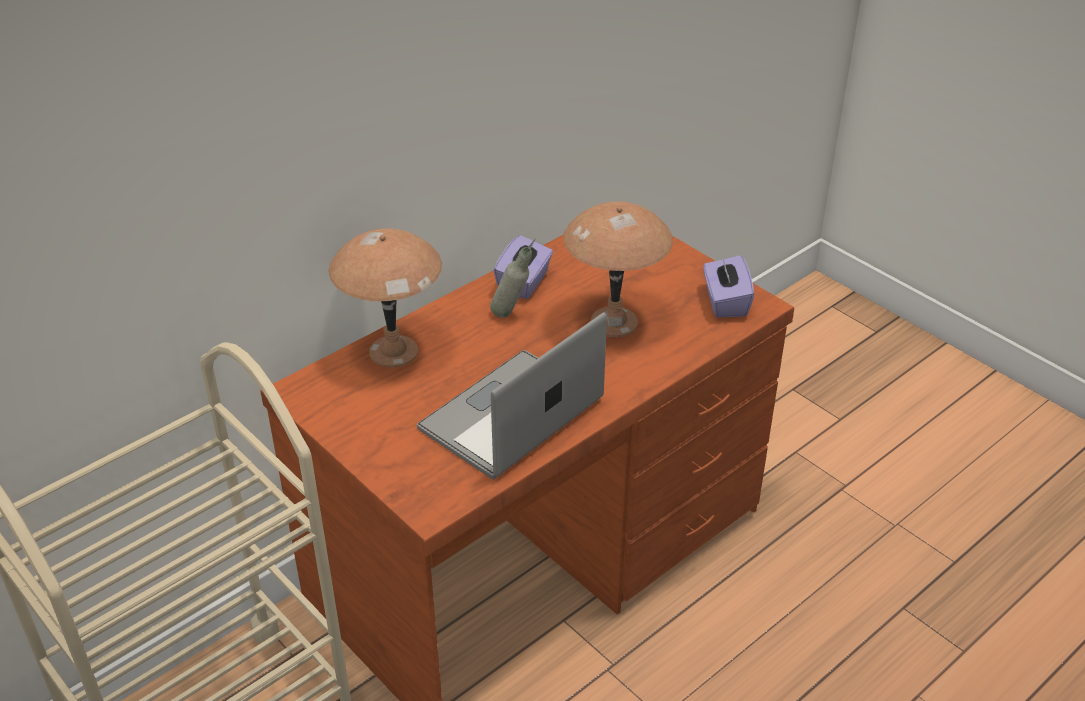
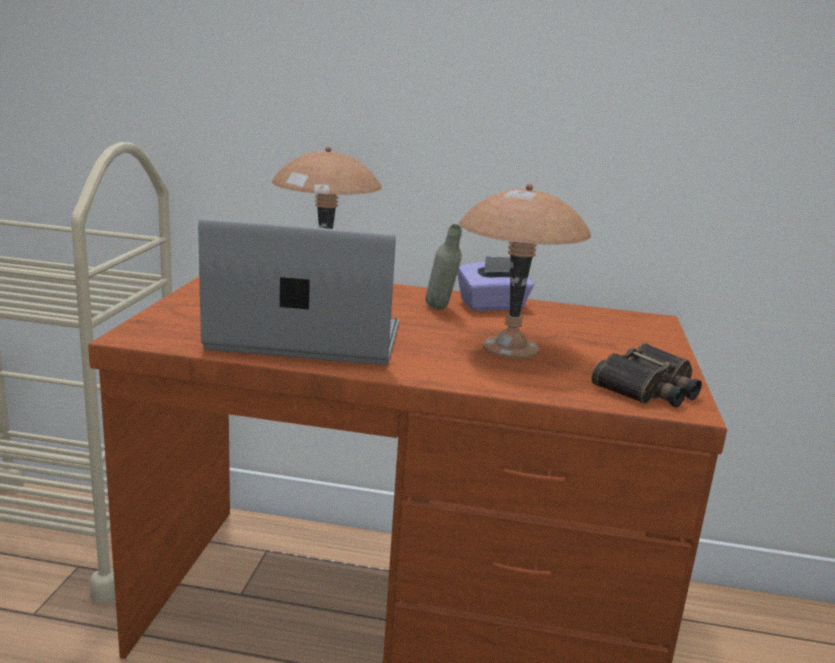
camera: 50 degrees right, 20 degrees down
purple tissue box [703,255,754,318] -> binoculars [591,343,702,407]

